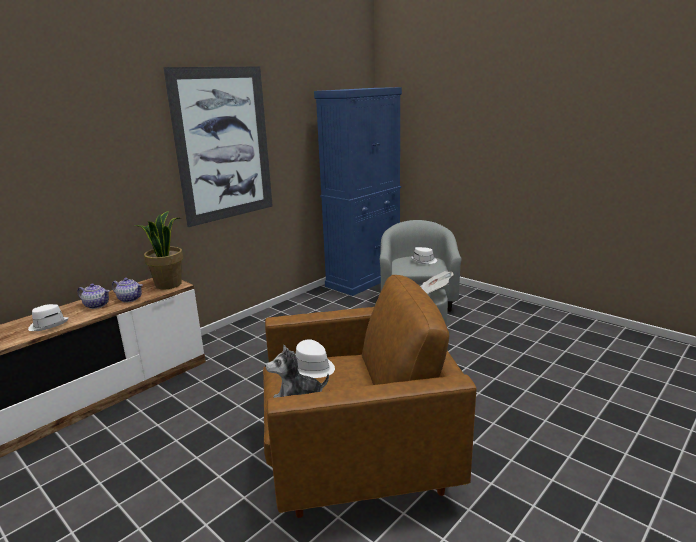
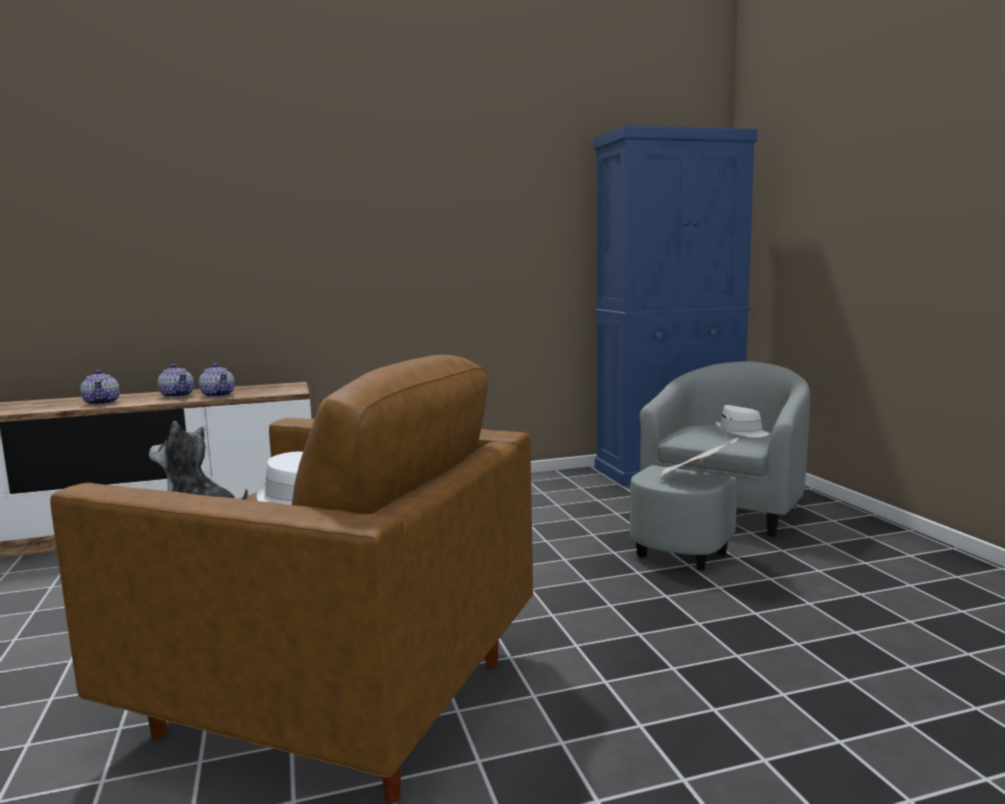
camera: 30 degrees right, 10 degrees down
white hat [28,304,69,331] -> teapot [80,370,120,405]
potted plant [134,211,183,289] -> none
picture [163,67,273,227] -> none

